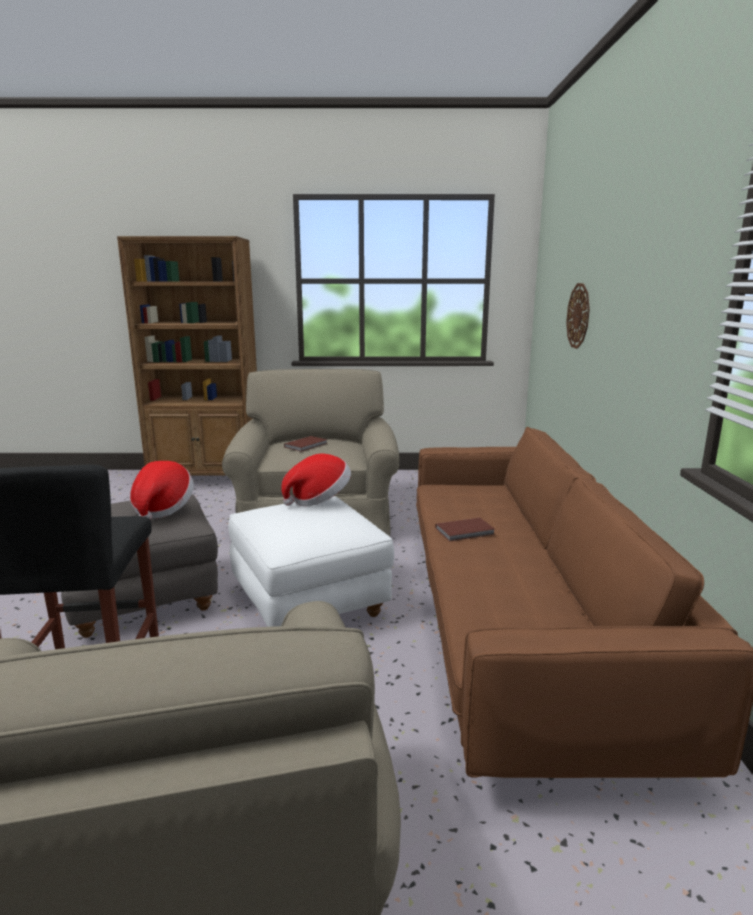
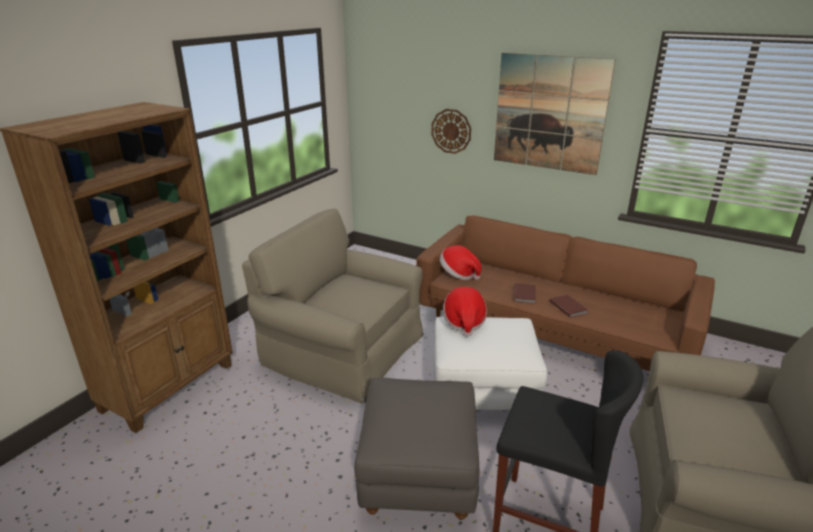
camera: 60 degrees left, 10 degrees up
hat [130,461,194,520] -> hat moved to [440,245,481,280]
brown book [284,436,328,452] -> brown book moved to [550,295,588,318]
none -> picture [494,53,616,175]

